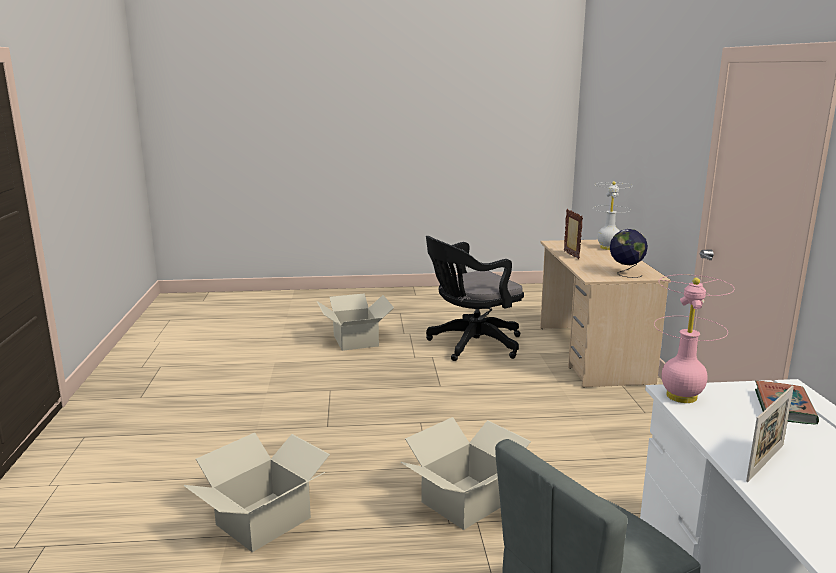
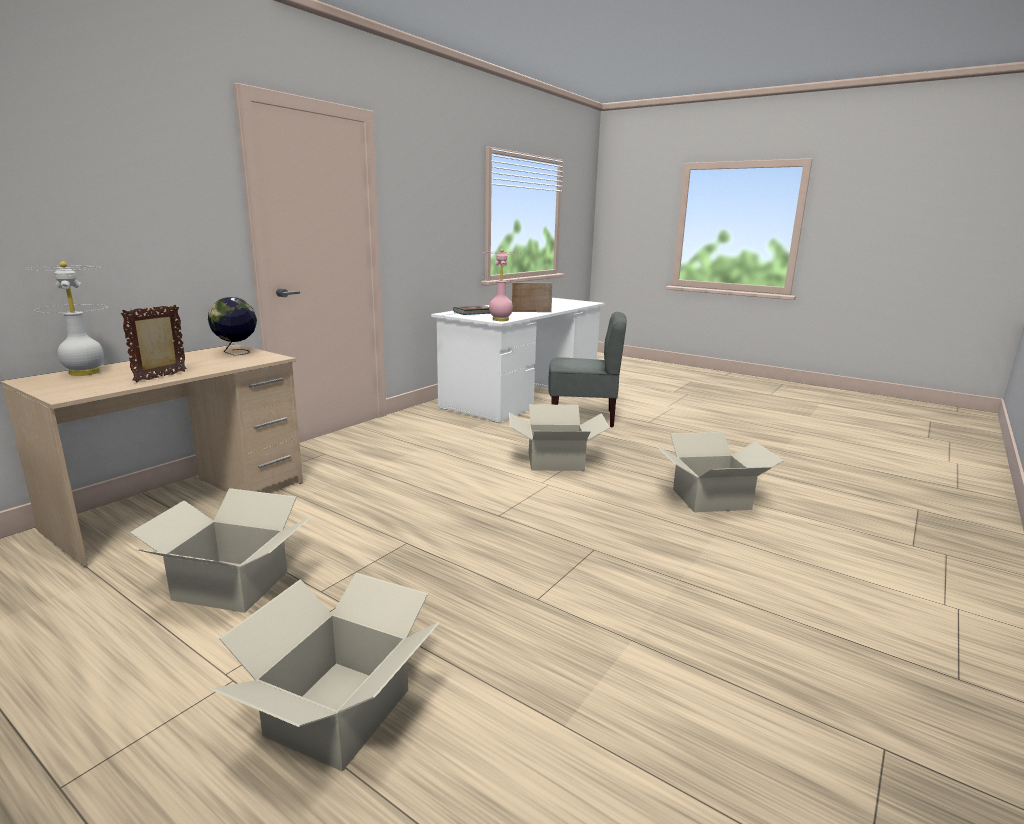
camera: 140 degrees left, 0 degrees up
black office chair [426,236,524,361] -> cardboard box [129,488,311,613]

